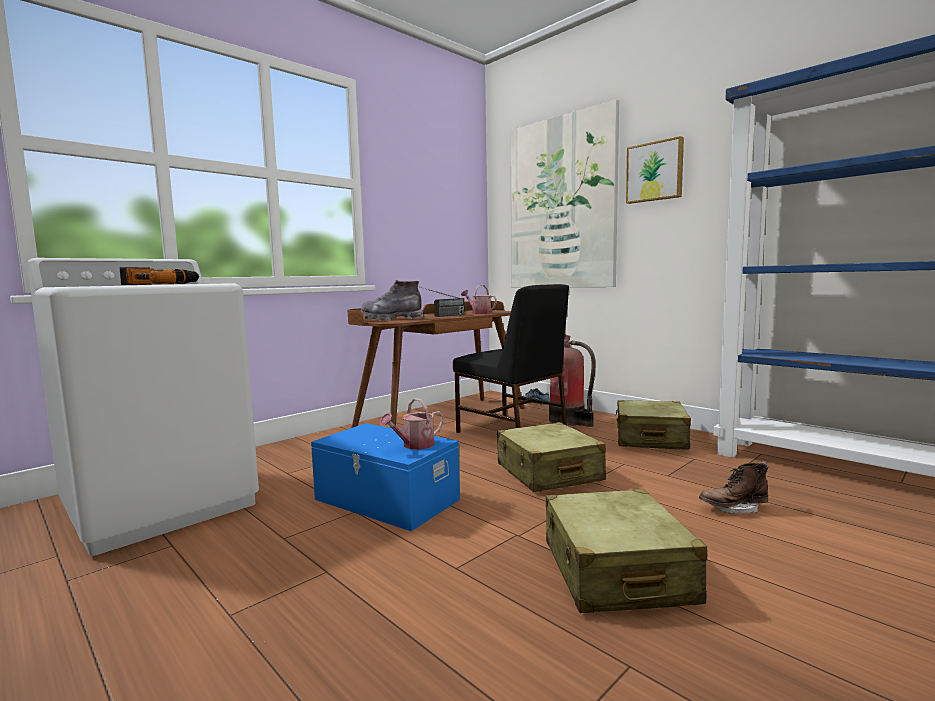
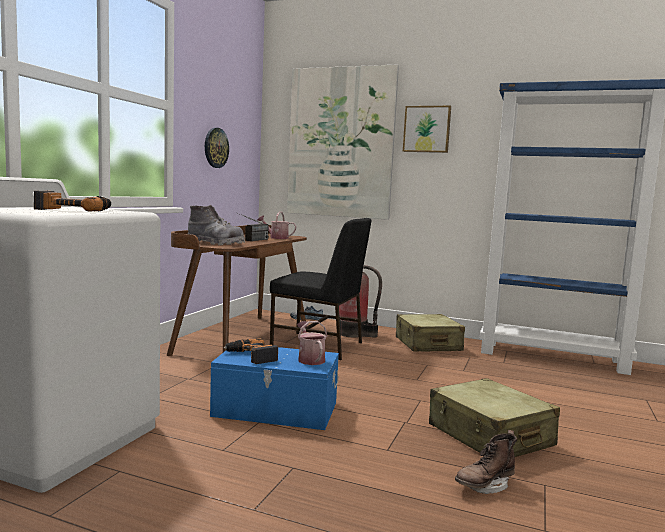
camera: 25 degrees left, 0 degrees up
grey boot [361,279,423,321] -> grey boot turned 135 degrees counterclockwise [188,205,245,246]
watering can [379,398,444,450] -> watering can turned 135 degrees clockwise [297,321,328,365]
beige suitcase [497,422,606,492] -> none
brown boot [699,460,768,514] -> brown boot moved to [455,430,517,494]
none -> wall clock [205,128,229,168]
none -> power drill [223,338,278,364]

